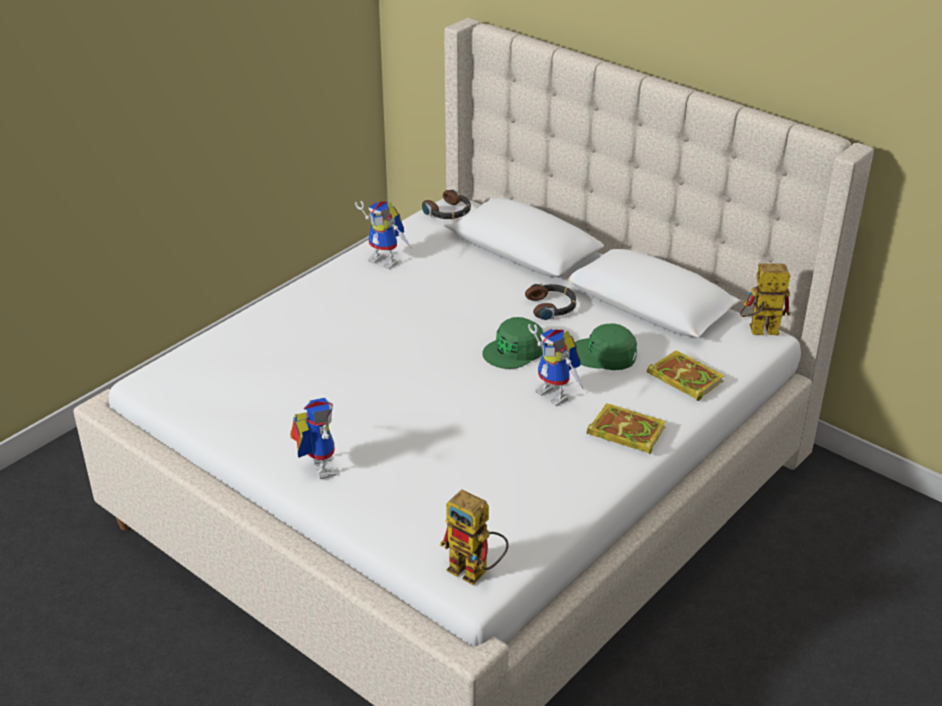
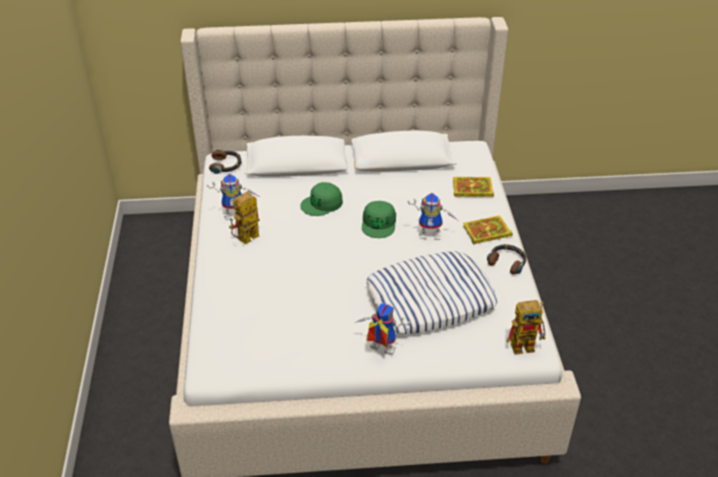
camera: 45 degrees left, 5 degrees up
headphones [525,284,576,320] -> headphones moved to [487,244,526,274]
green cap [575,324,637,370] -> green cap moved to [300,182,343,216]
toy robot [740,263,790,336] -> toy robot moved to [229,192,260,244]
none -> pillow [366,251,497,334]

